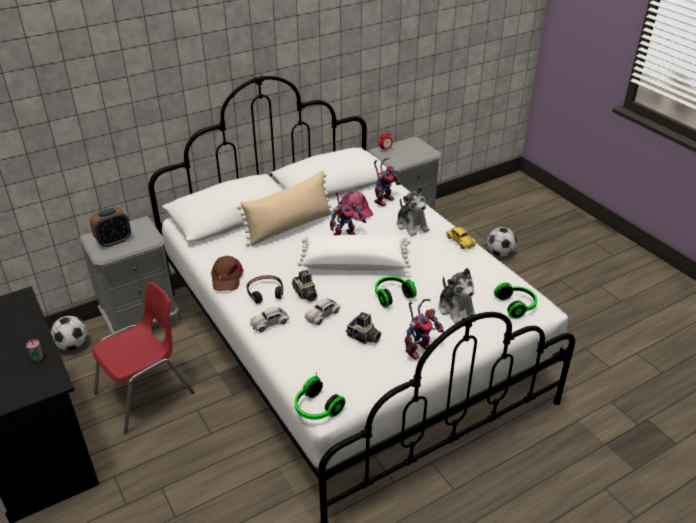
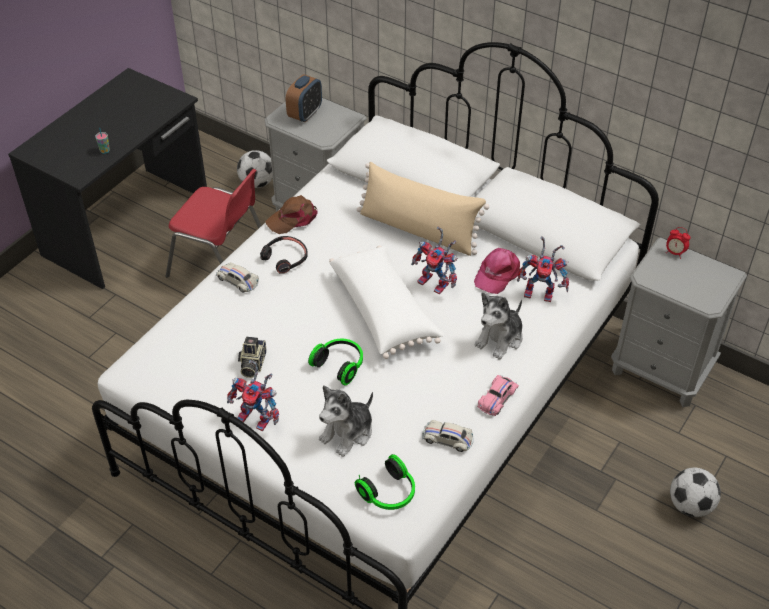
camera: 65 degrees right, 10 degrees up
alarm clock [90,207,131,248] -> alarm clock turned 90 degrees counterclockwise [286,74,322,123]
camera [292,270,317,302] -> none
headphones [294,372,346,420] -> none
white toy car [305,298,340,325] -> white toy car moved to [422,420,474,452]
yellow toy car [446,227,476,249] -> pink toy car [477,375,519,416]

